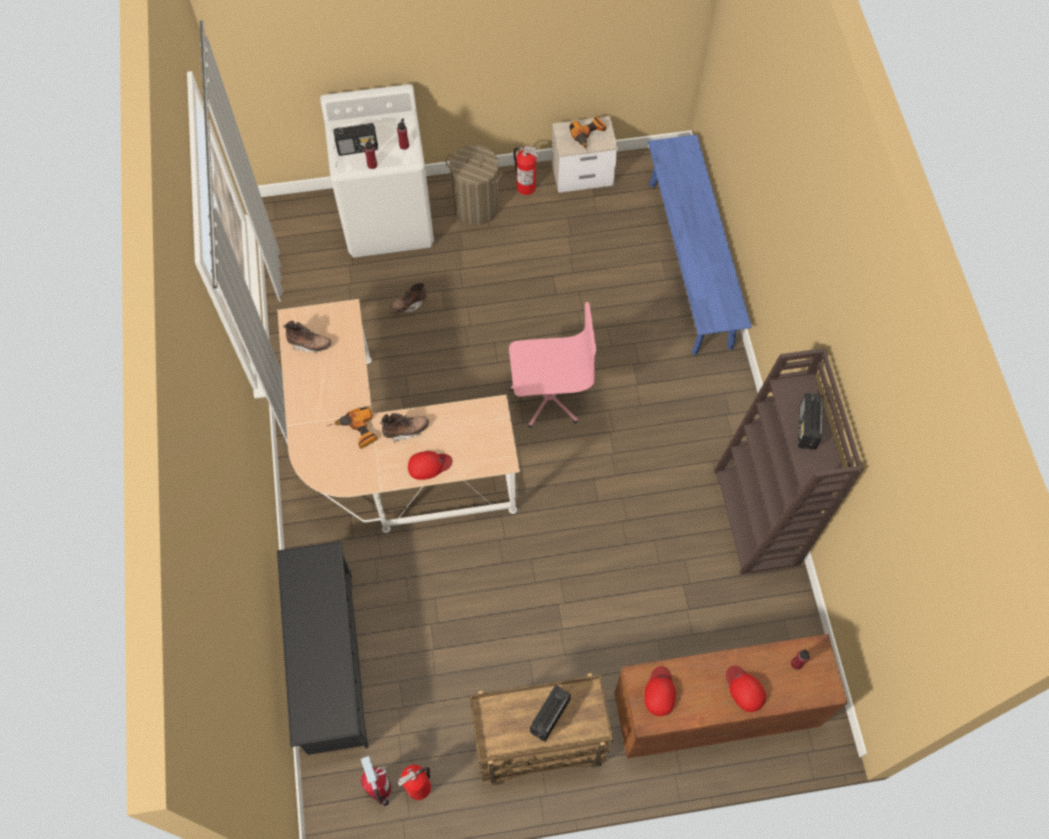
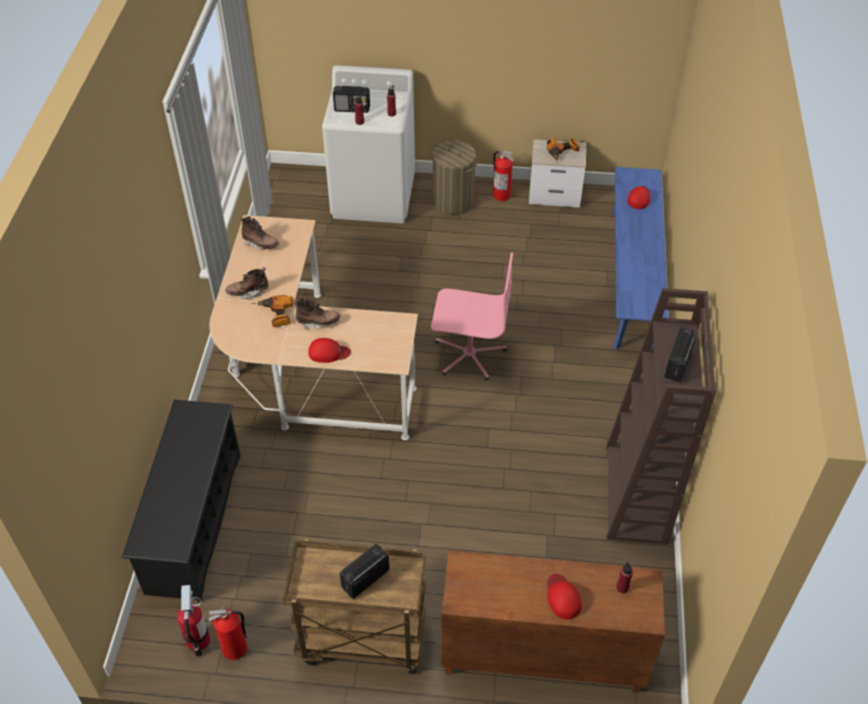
camera: 15 degrees right, 15 degrees down
brown boot [390,281,427,313] -> brown boot moved to [225,267,269,299]
red cap [644,666,676,716] -> red cap moved to [627,186,650,209]

